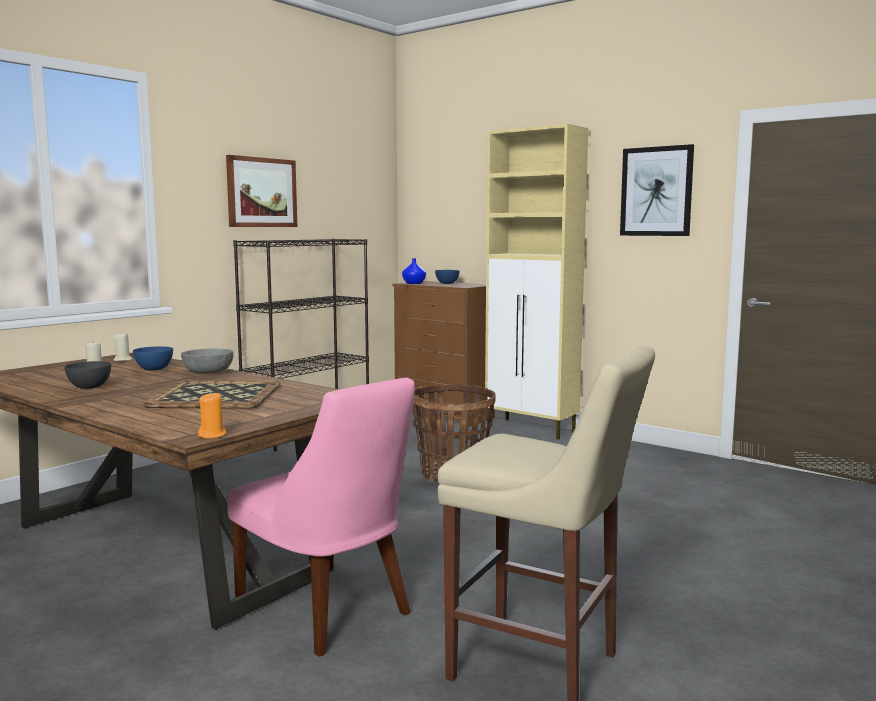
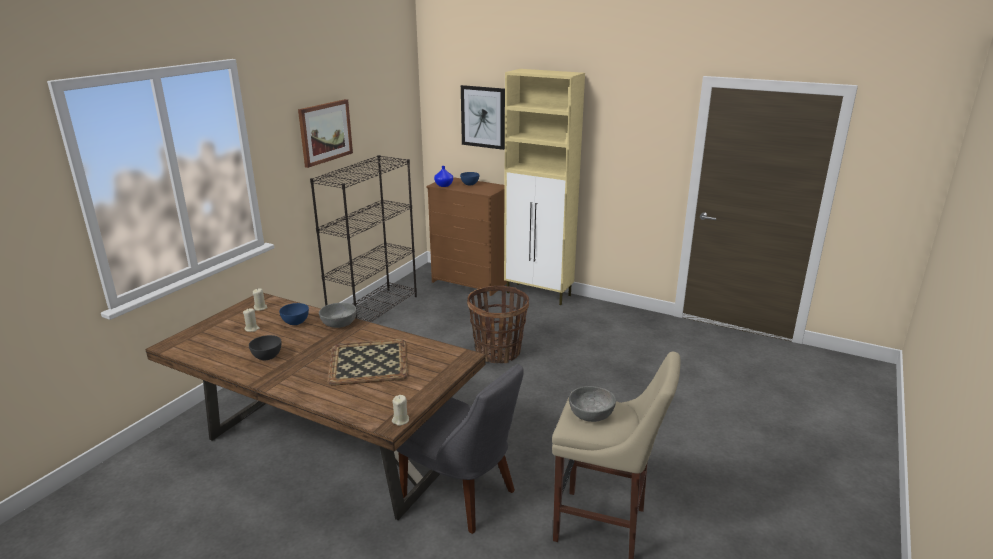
camera: 10 degrees left, 15 degrees up
orange candle [198,392,227,439] -> beige candle [392,395,409,426]
pink chair [228,378,415,657] -> grey chair [396,364,524,534]
picture [620,144,694,236] -> picture moved to [461,85,505,150]
none -> grey bowl [569,386,616,422]

